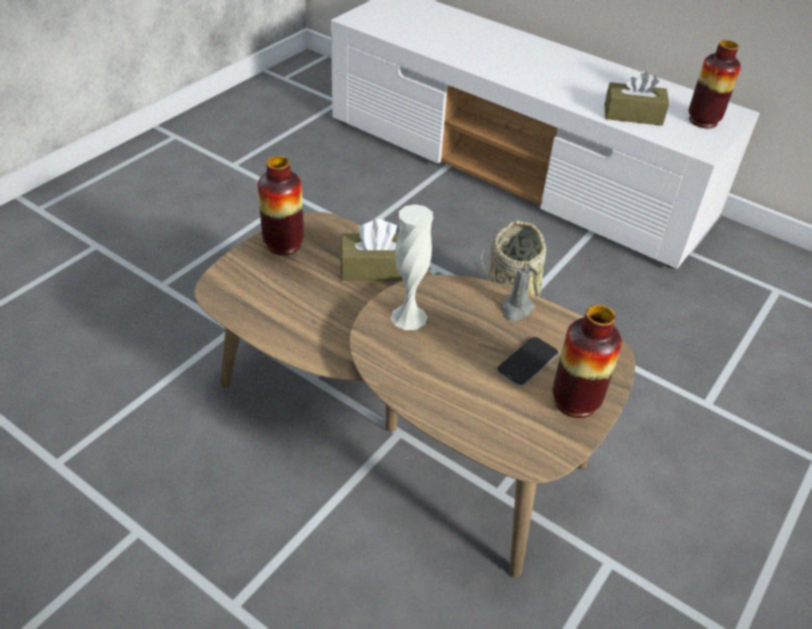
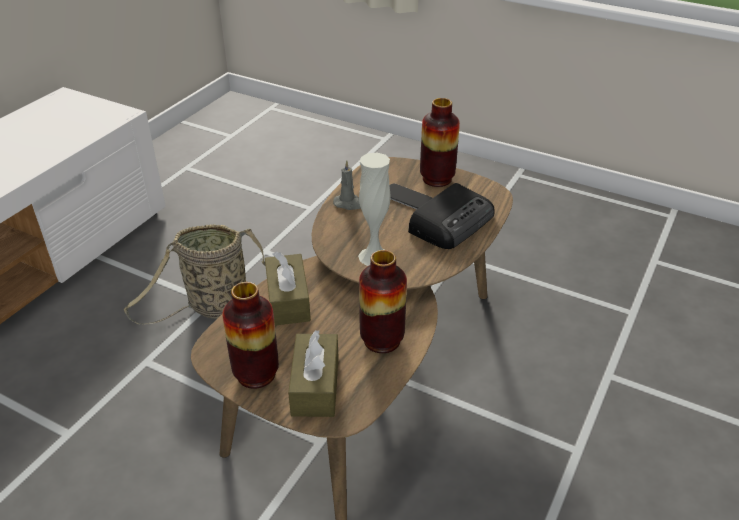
camera: 95 degrees left, 5 degrees down
brown tissue box [604,71,669,126] -> brown tissue box moved to [288,330,339,417]
vase [689,40,741,128] -> vase moved to [359,250,407,353]
none -> radio [408,183,494,249]

